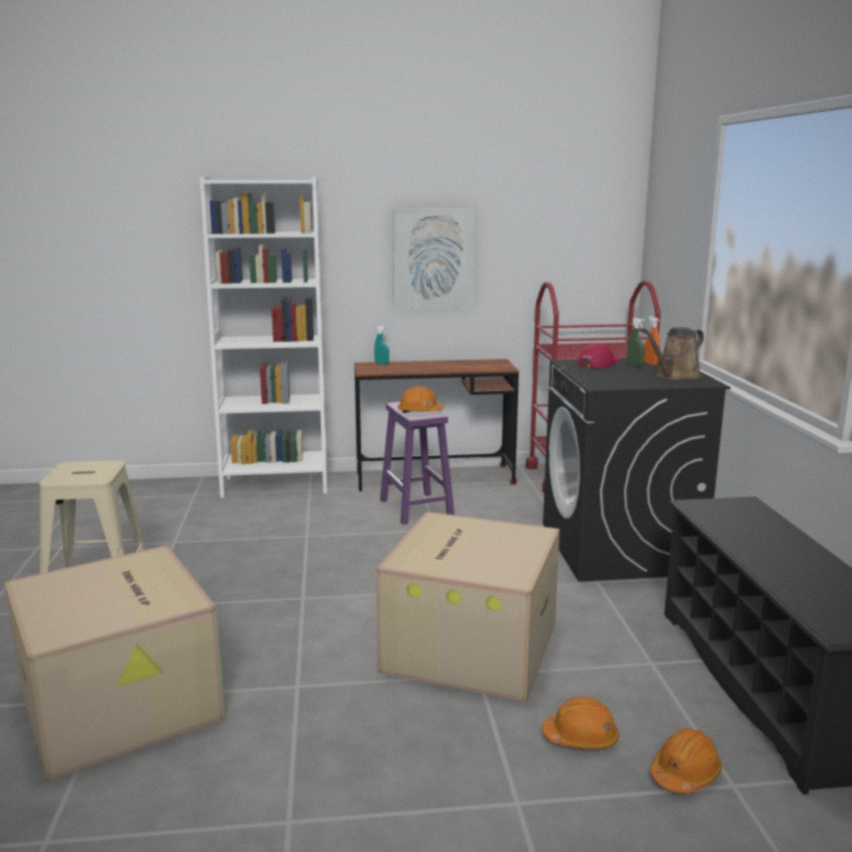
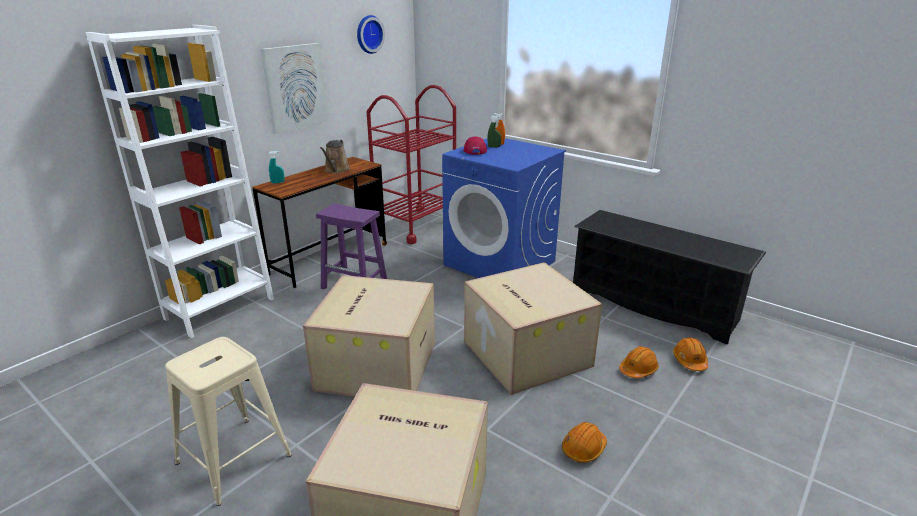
camera: 45 degrees left, 10 degrees up
orange hard hat [398,386,445,413] -> orange hard hat moved to [562,422,607,463]
black washing machine [543,358,730,582] -> blue washing machine [442,138,566,278]
brown watering can [642,327,704,380] -> brown watering can moved to [320,140,350,173]
none -> cardboard box [303,275,435,397]
none -> wall clock [357,15,385,54]

